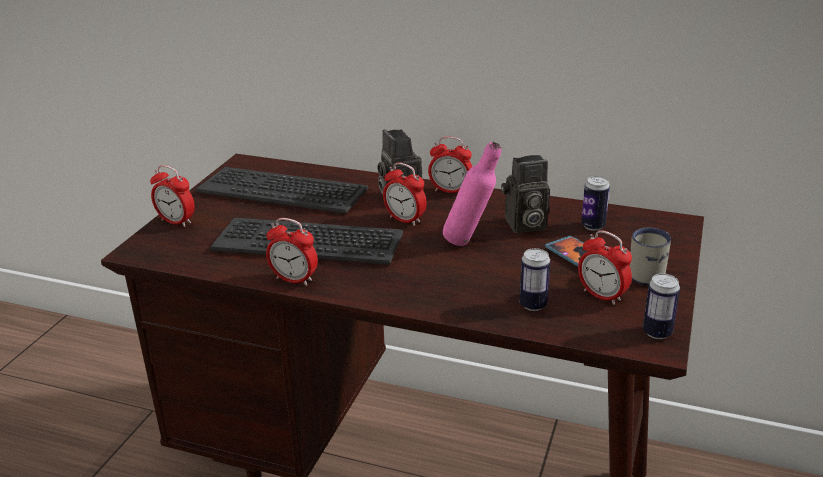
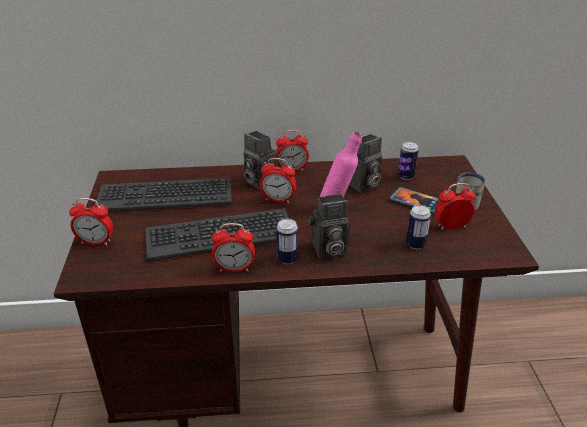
camera: 25 degrees left, 5 degrees up
alarm clock [578,230,632,305] -> alarm clock turned 150 degrees clockwise [435,183,476,230]
can [643,273,680,339] -> can moved to [276,219,298,264]
none -> camera [308,194,350,259]

